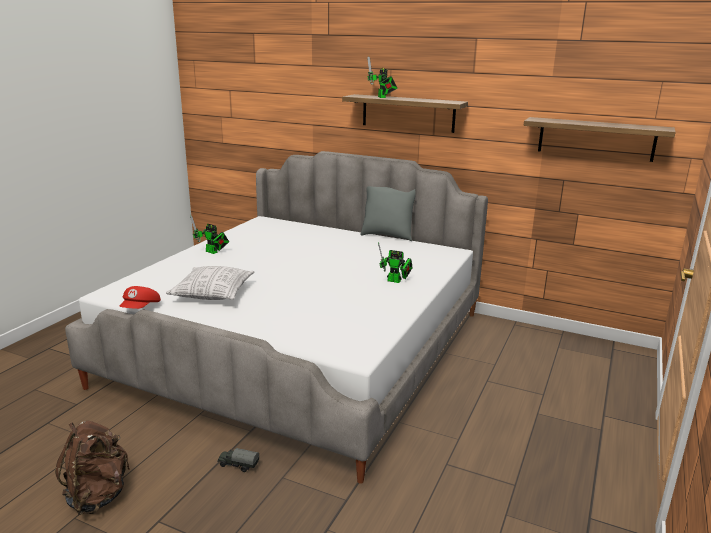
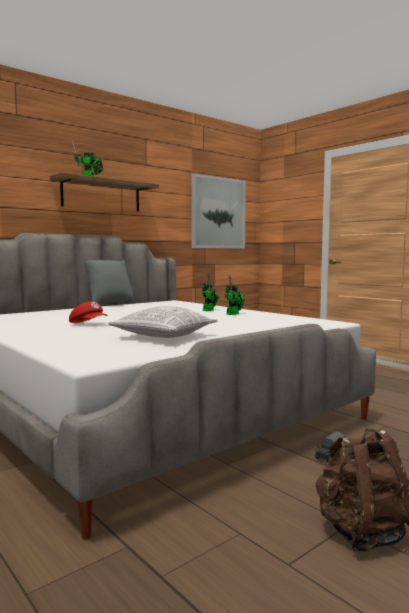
camera: 65 degrees left, 15 degrees down
red cap [119,286,161,309] -> red cap moved to [69,302,108,323]
toy robot [190,215,229,254] -> toy robot moved to [225,275,245,315]
shelf [523,117,676,162] -> picture [191,173,246,248]

